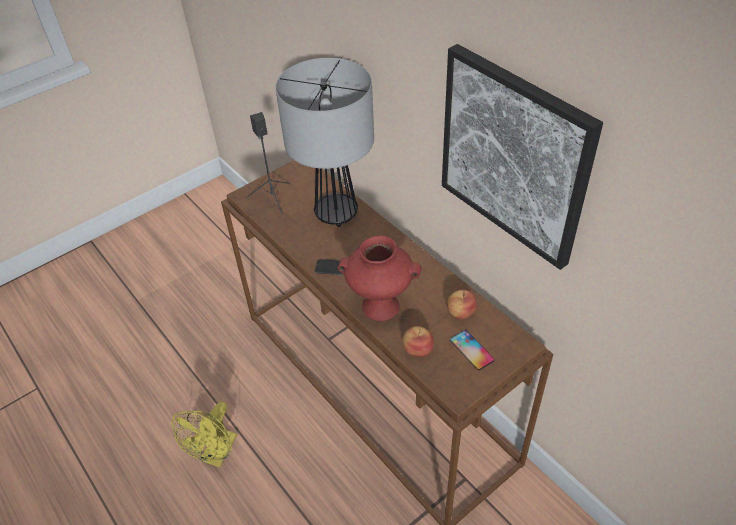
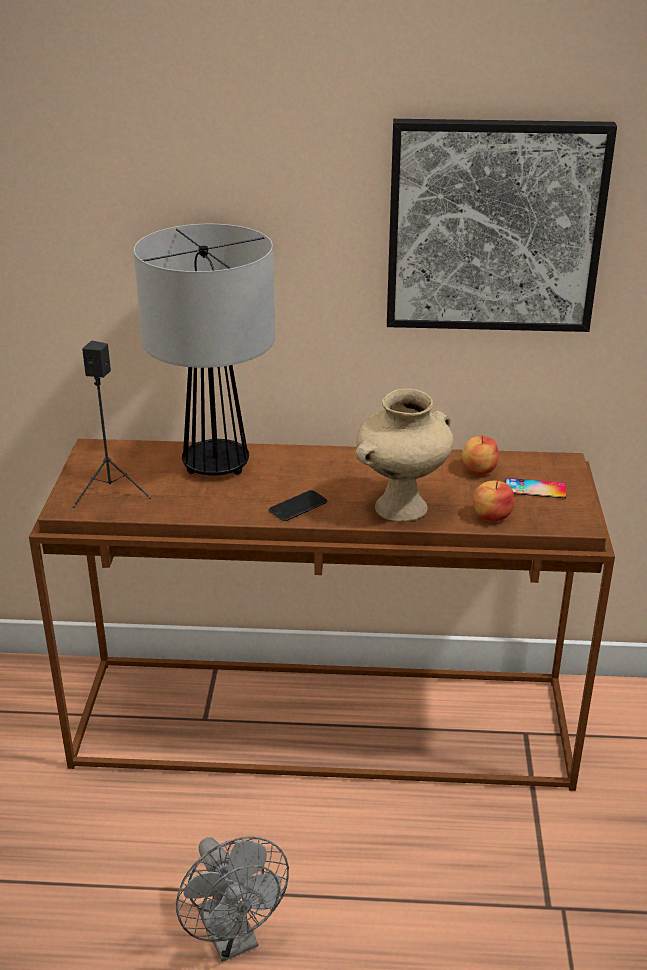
camera: 50 degrees left, 15 degrees down
yellow fan [171,402,237,468] -> grey fan [176,837,289,962]
red vase [338,236,421,321] -> beige vase [356,388,454,522]

